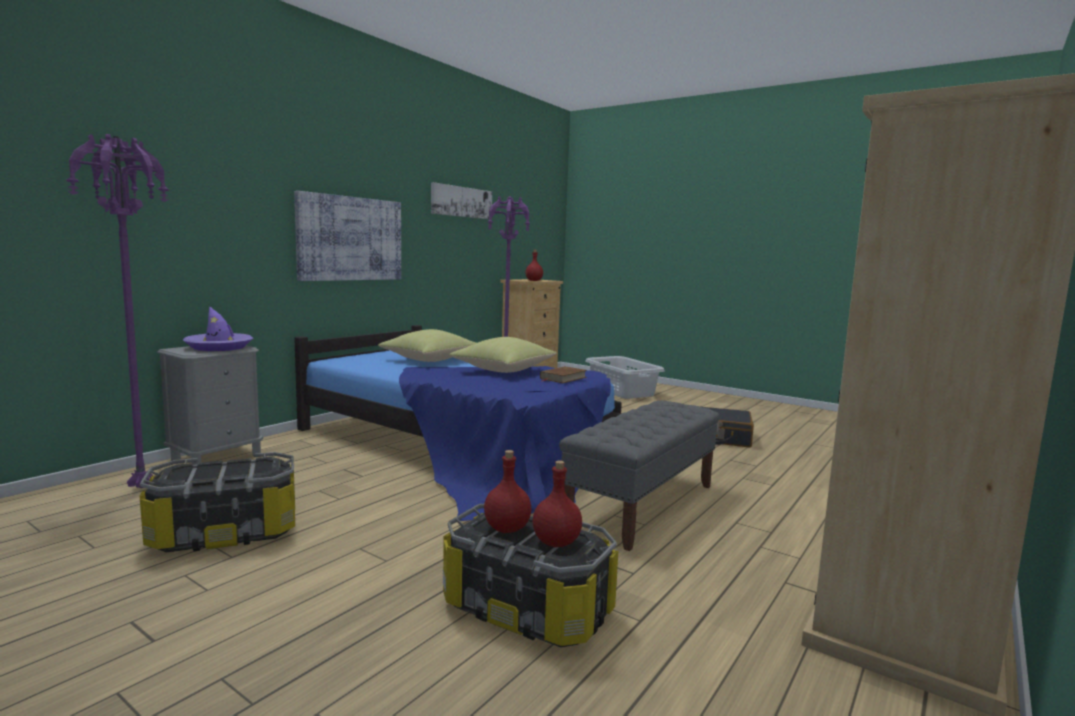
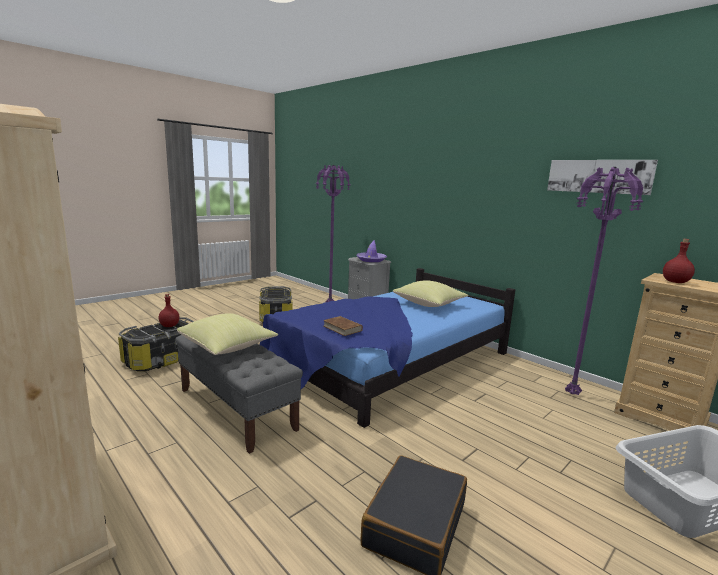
camera: 100 degrees right, 5 degrees up
picture [294,191,401,281] -> none
yellow pillow [449,337,557,373] -> yellow pillow moved to [177,313,278,355]
red bottle [533,460,582,547] -> none

